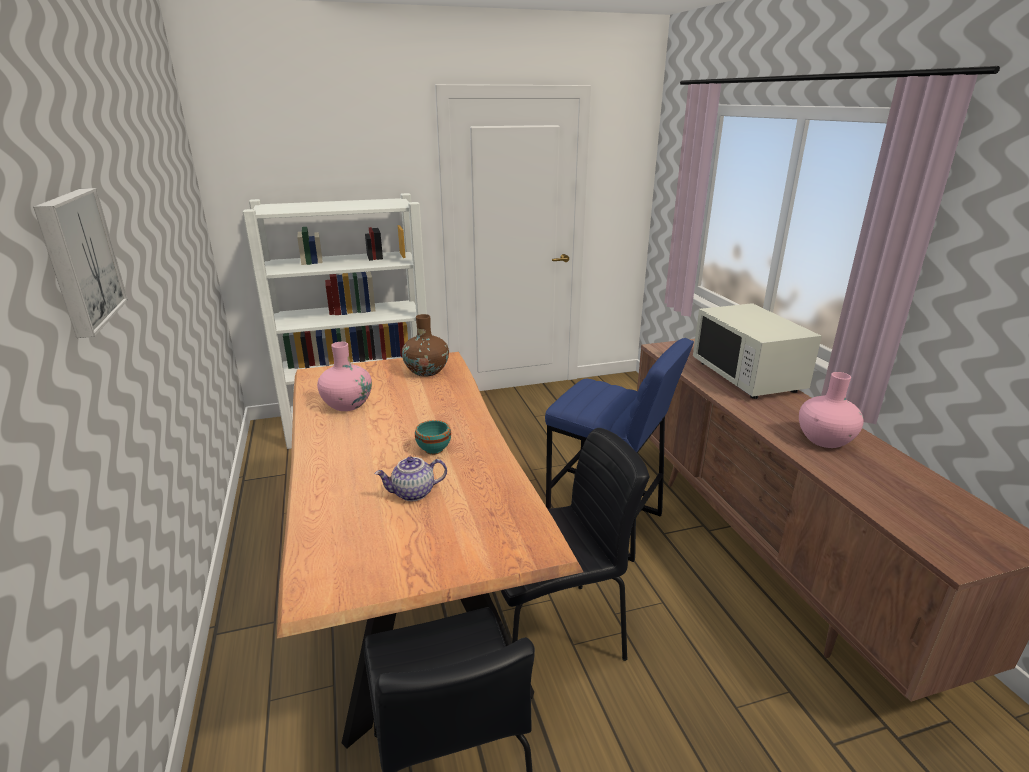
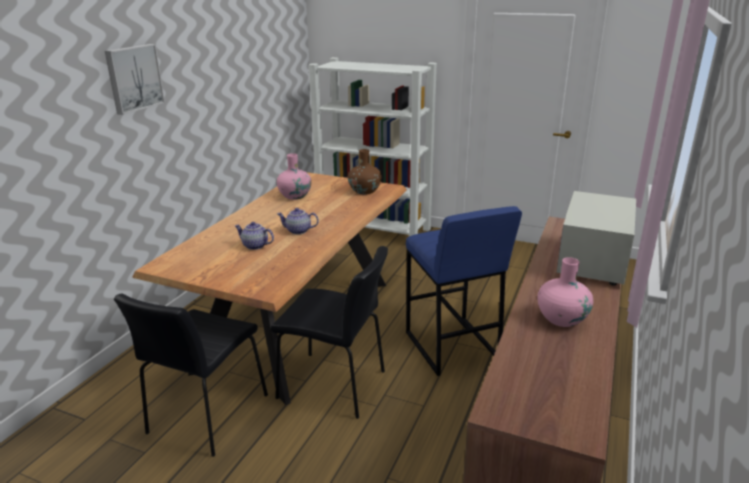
camera: 40 degrees right, 0 degrees up
turquoise bowl [415,420,451,455] -> teapot [277,208,319,235]

